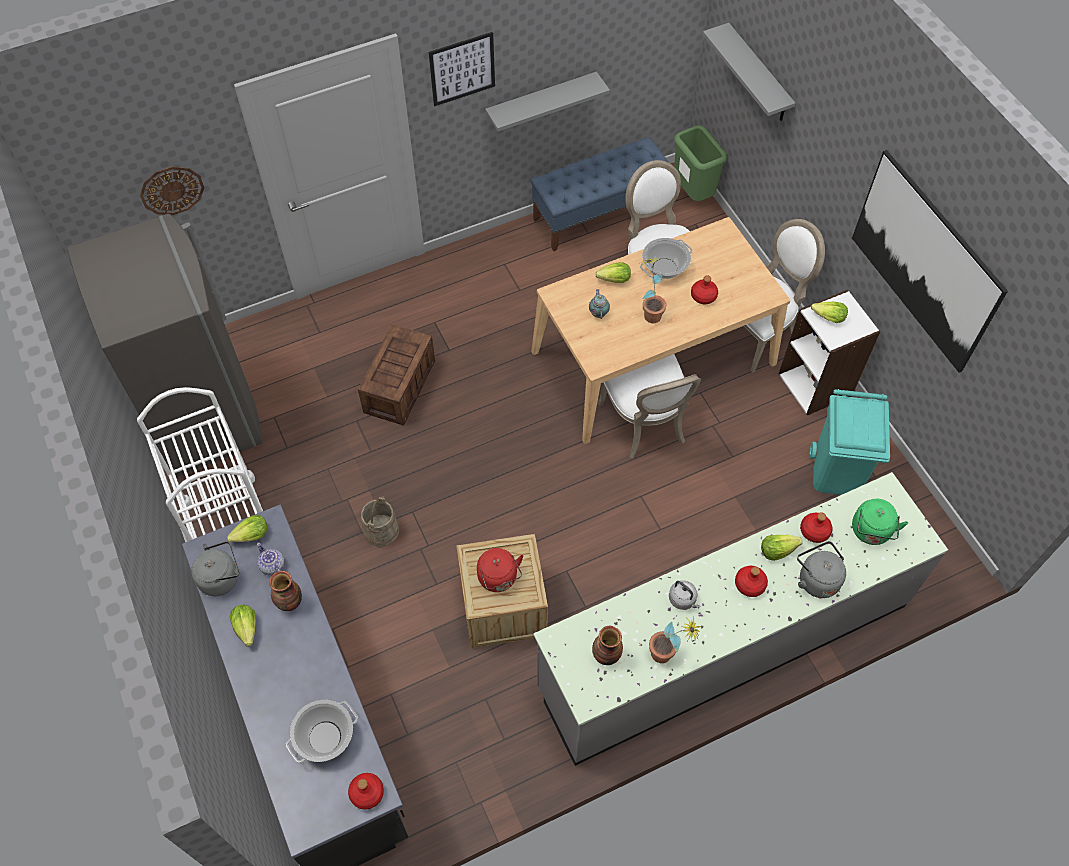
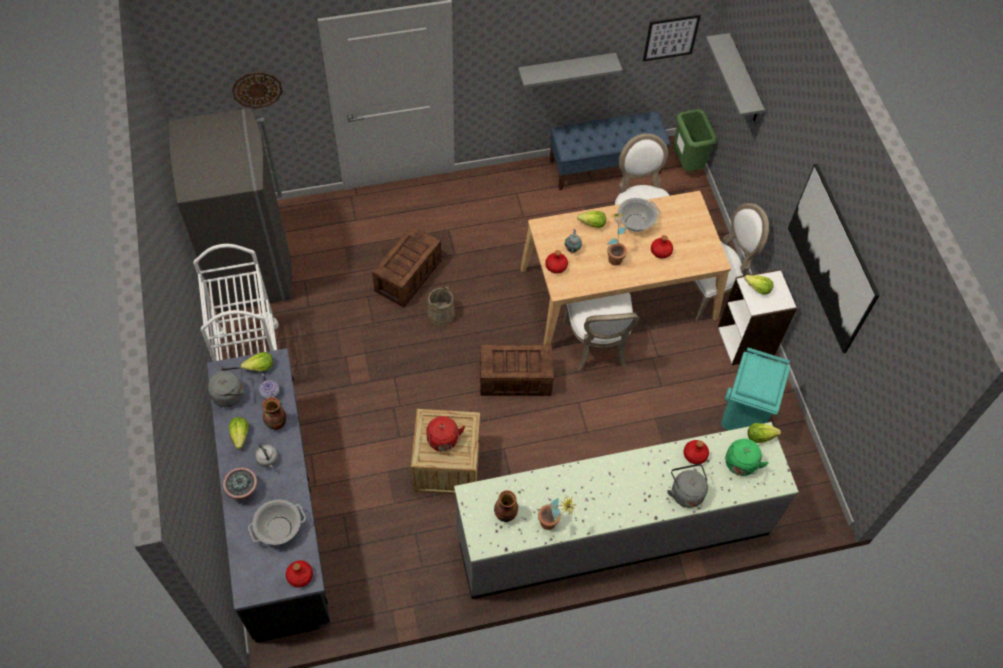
camera: 10 degrees right, 0 degrees up
beige bucket [361,496,399,547] -> beige bucket moved to [427,286,455,325]
picture [429,32,495,106] -> picture moved to [643,15,701,62]
grey kettle [669,580,700,610] -> grey kettle moved to [255,444,278,468]
red bottle [735,566,768,597] -> red bottle moved to [545,250,568,274]
lettuce [761,535,802,561] -> lettuce moved to [748,423,781,443]
none -> potted plant [223,467,257,500]
none -> crate [480,345,554,396]

